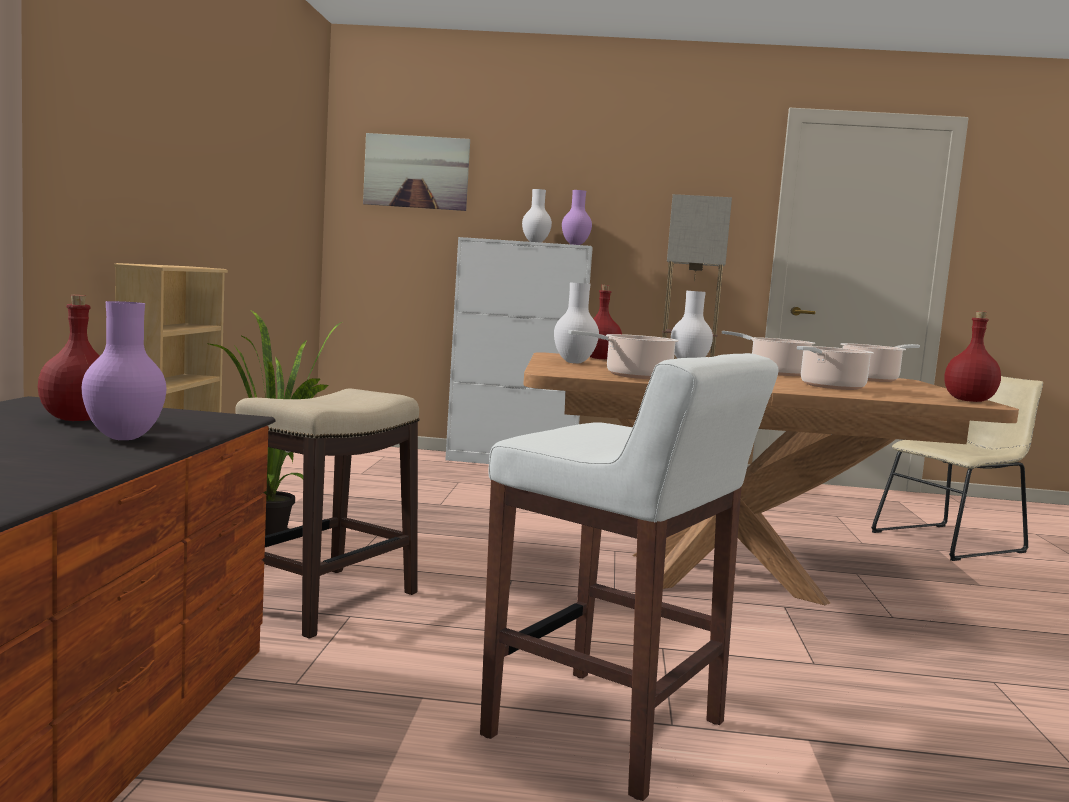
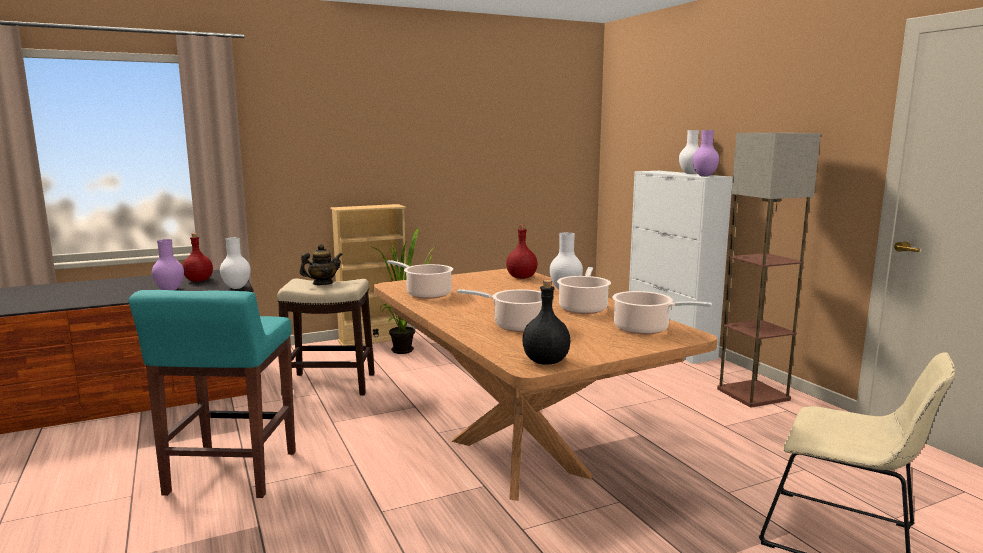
camera: 60 degrees right, 5 degrees up
picture [363,133,470,211] -> none
white stool [480,353,779,801] -> turquoise stool [128,290,296,498]
white vase [554,282,599,363] -> white vase moved to [220,237,251,289]
red bottle [944,311,1001,402] -> black bottle [522,280,570,365]
none -> teapot [300,244,342,285]

